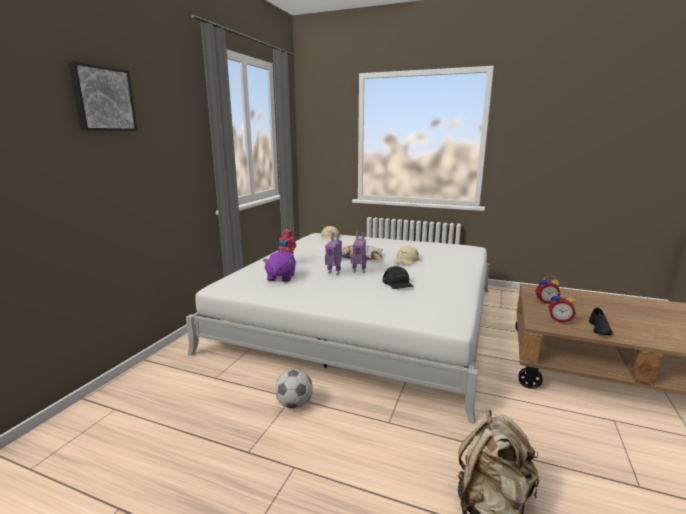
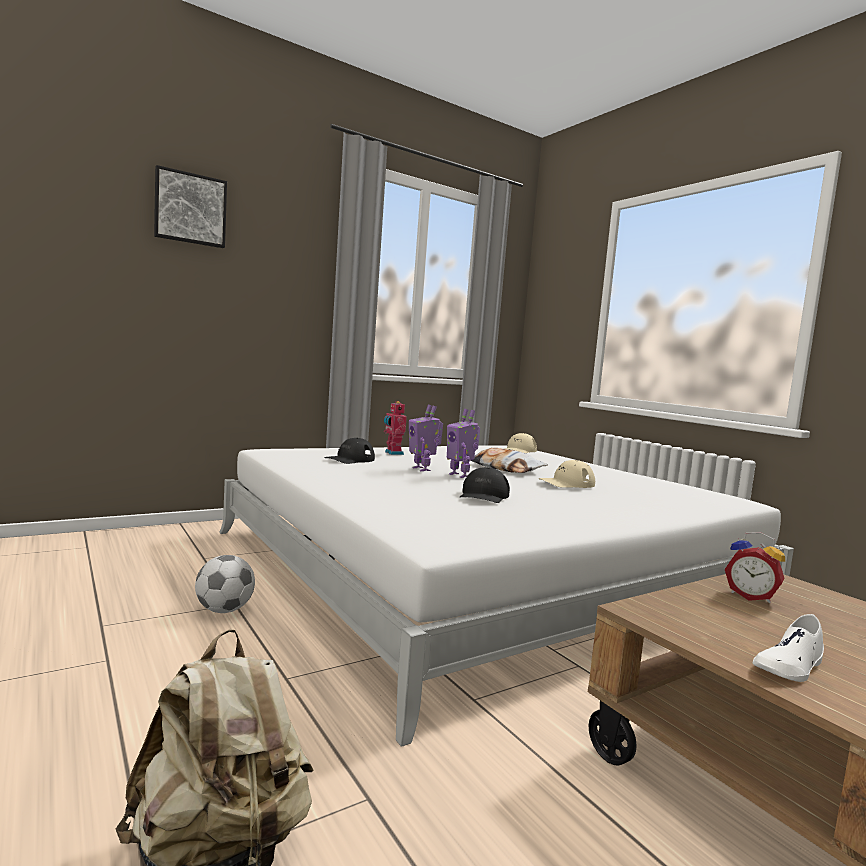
camera: 35 degrees right, 10 degrees down
purple plush toy [263,251,296,282] -> black cap [324,438,375,464]
alarm clock [548,292,576,323] -> none
black shoe [589,307,613,335] -> white shoe [753,614,824,682]

